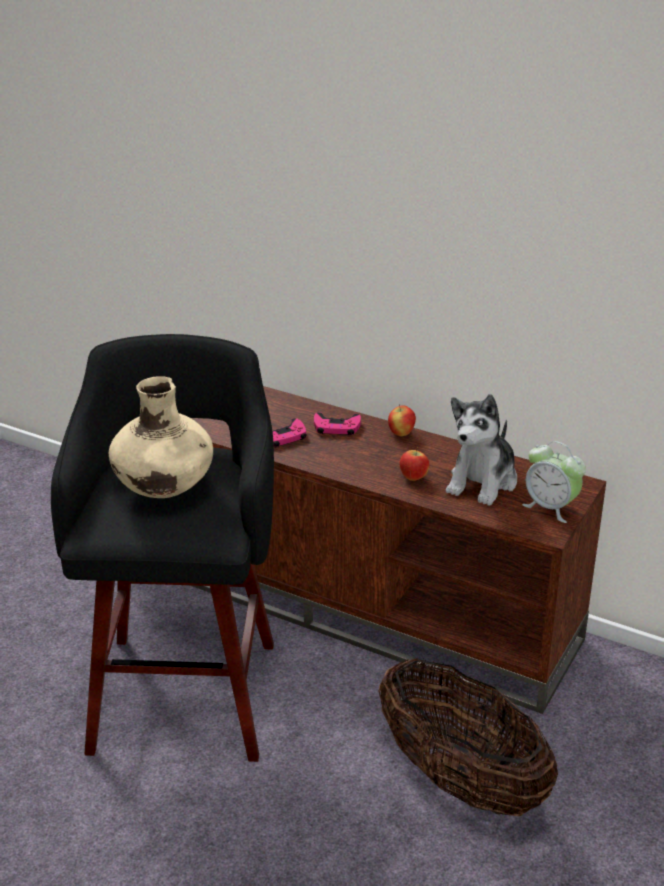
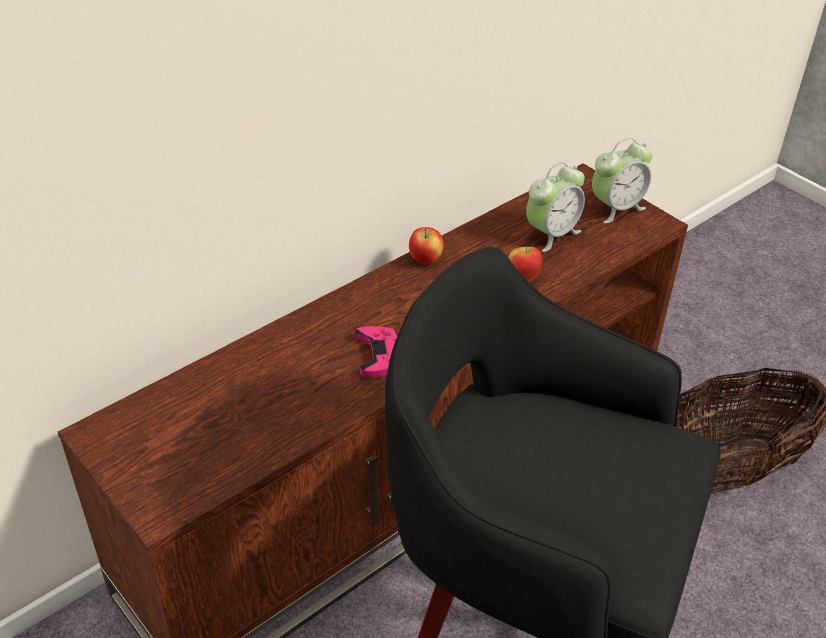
camera: 70 degrees left, 10 degrees up
beige vase [109,376,213,498] -> none
pink game controller [314,412,361,435] -> none
plush toy [446,394,517,506] -> alarm clock [526,162,585,252]

